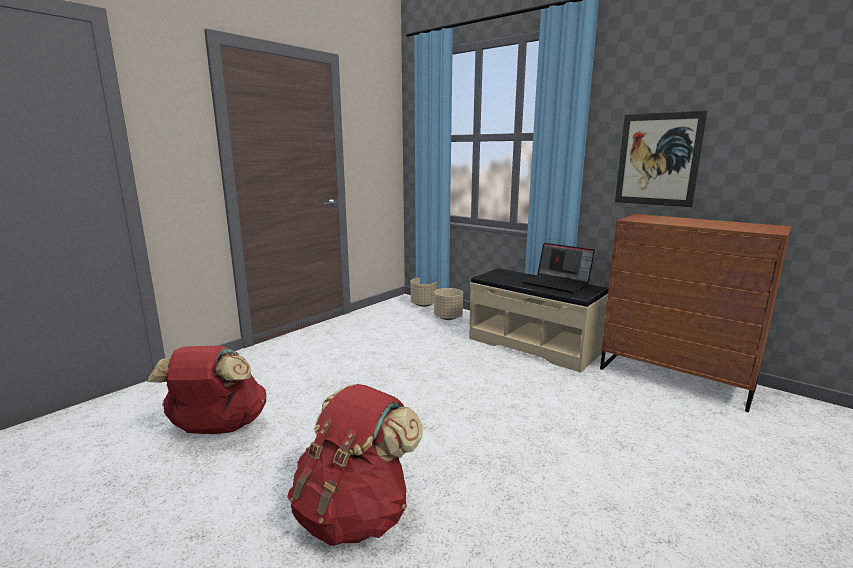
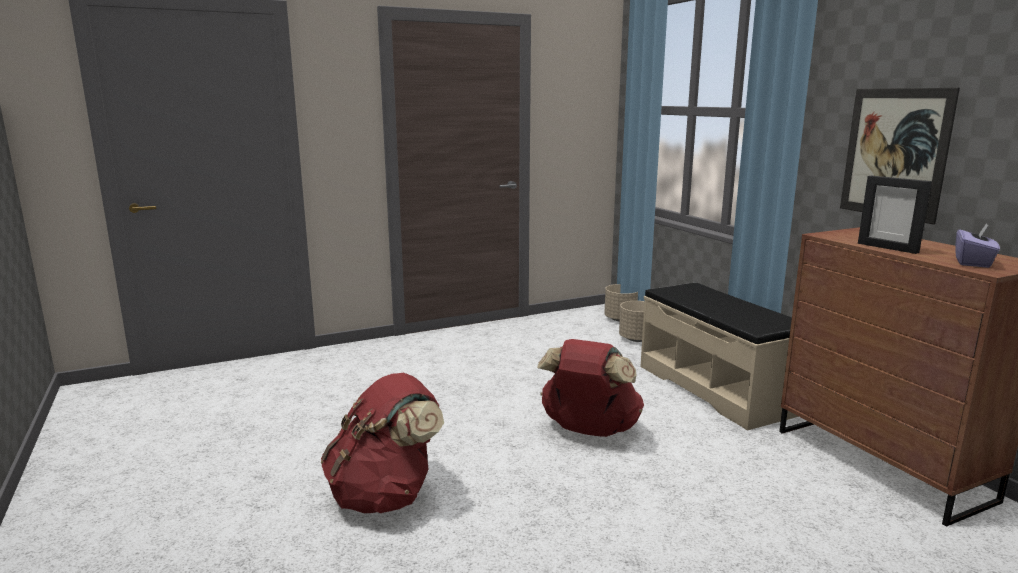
camera: 25 degrees right, 0 degrees up
red backpack [147,346,266,434] -> red backpack moved to [537,339,644,437]
laptop [522,243,595,293] -> none
none -> picture frame [858,176,932,254]
none -> purple tissue box [955,223,1000,268]

